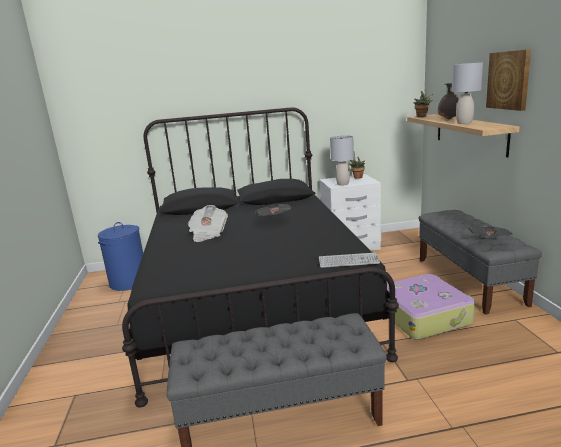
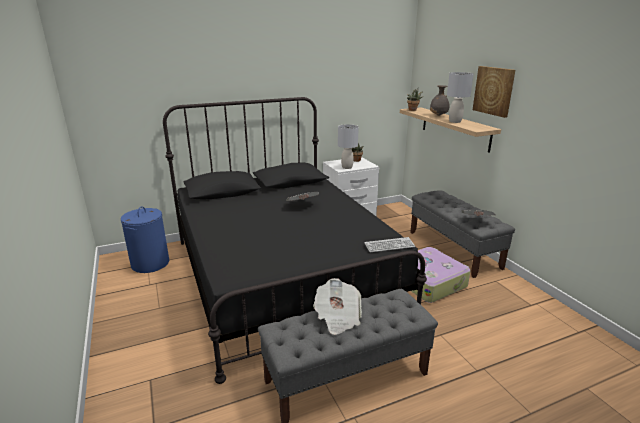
camera: 15 degrees left, 5 degrees up
newspaper [188,205,228,242] -> newspaper moved to [313,278,362,335]

